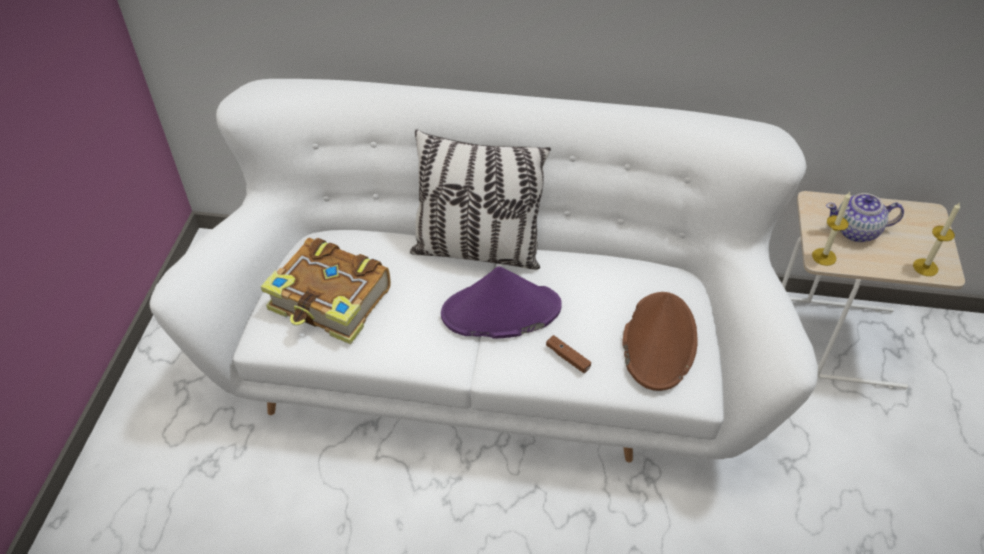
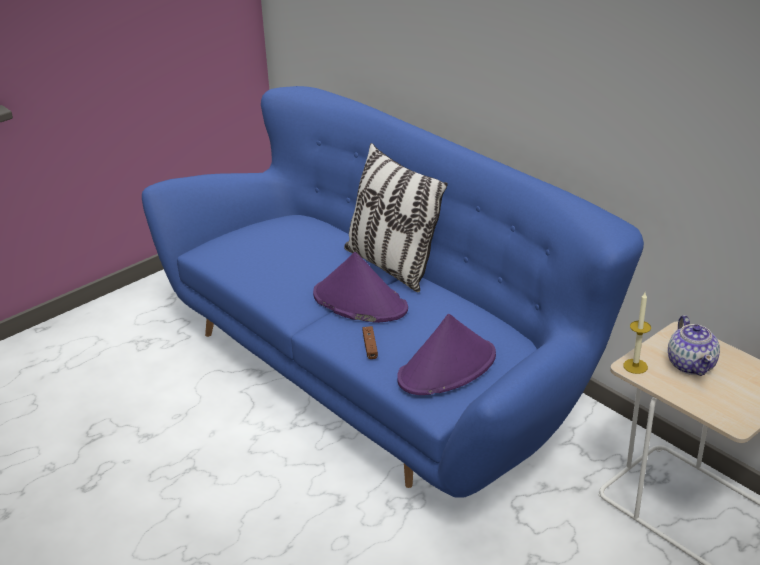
camera: 40 degrees right, 15 degrees down
white sofa [150,79,818,462] -> blue sofa [142,86,644,497]
book [261,238,391,344] -> none
brown hat [622,292,698,391] -> purple hat [397,314,496,395]
teapot [826,193,904,242] -> teapot turned 135 degrees counterclockwise [668,315,720,376]
candle [913,202,960,276] -> none

